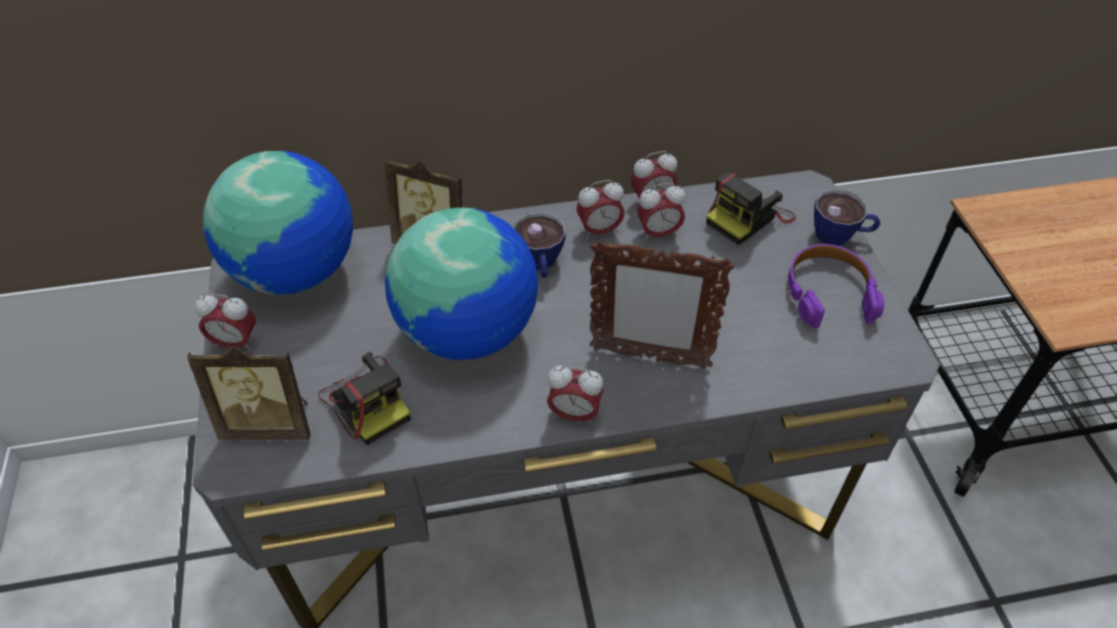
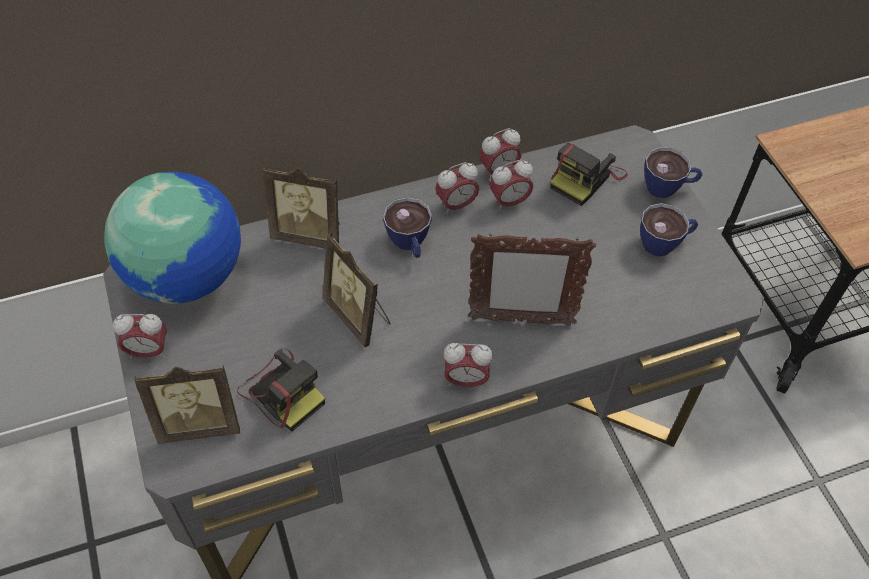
camera: 10 degrees left, 5 degrees up
globe [385,207,538,360] -> picture frame [323,233,391,347]
purple headphones [788,244,884,329] -> cup [640,203,698,257]

